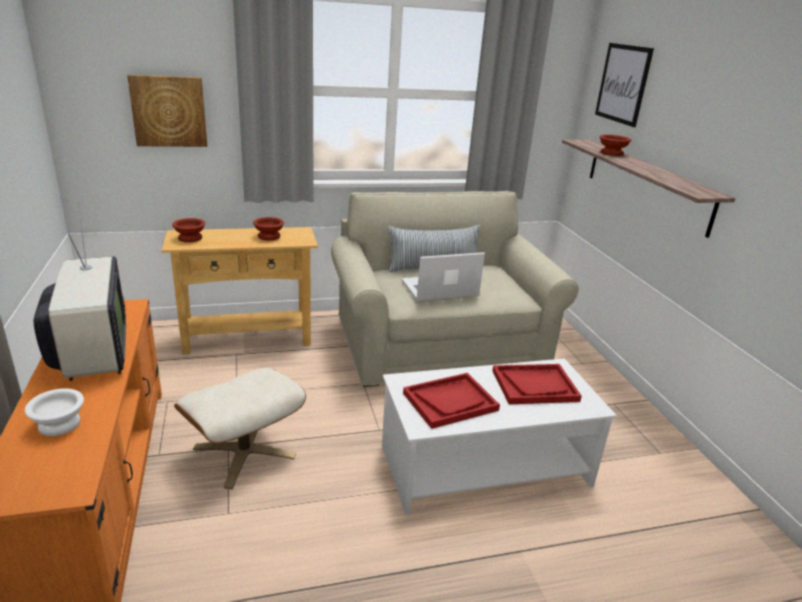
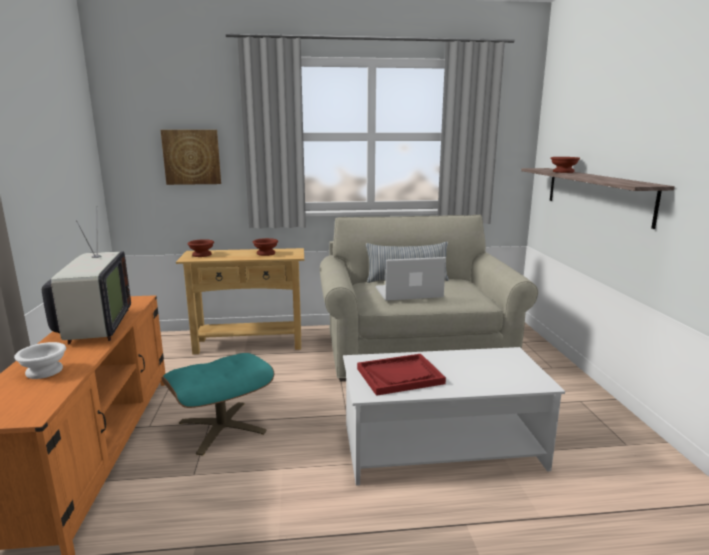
camera: 10 degrees right, 10 degrees down
beige ottoman [174,368,306,489] -> turquoise ottoman [162,353,274,456]
red tray [492,364,582,404] -> none
picture [595,43,654,127] -> none

